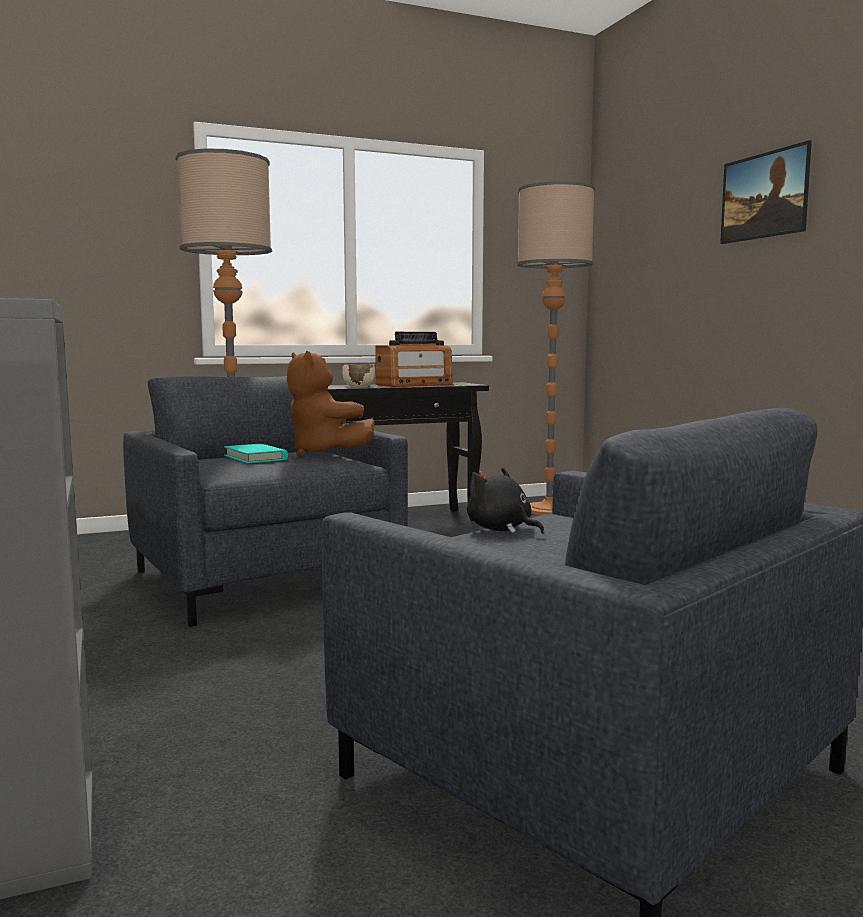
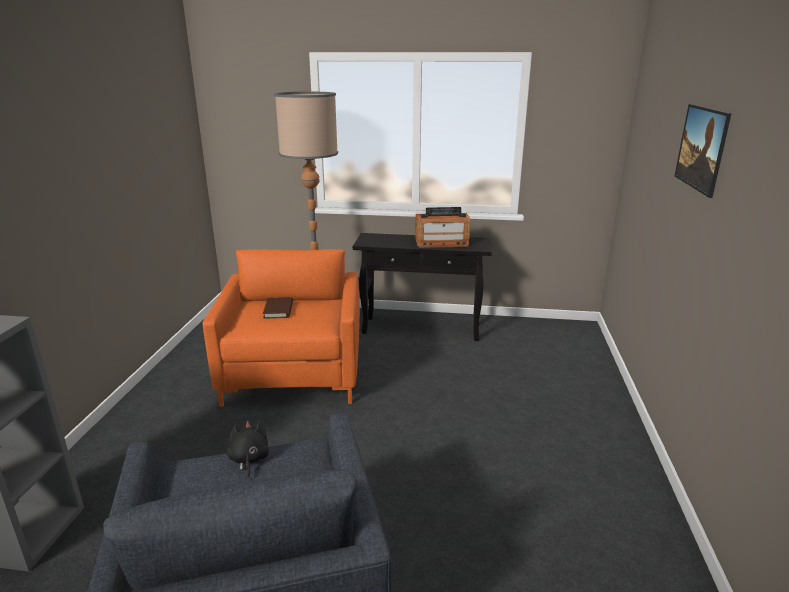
camera: 30 degrees right, 15 degrees up
grey armchair [123,376,408,627] -> orange armchair [202,249,360,407]
turquoise book [224,444,288,463] -> brown book [263,297,293,319]
brown plush toy [287,351,375,457] -> none
beige bowl [342,364,375,387] -> none
floor lamp [517,181,595,515] -> none

